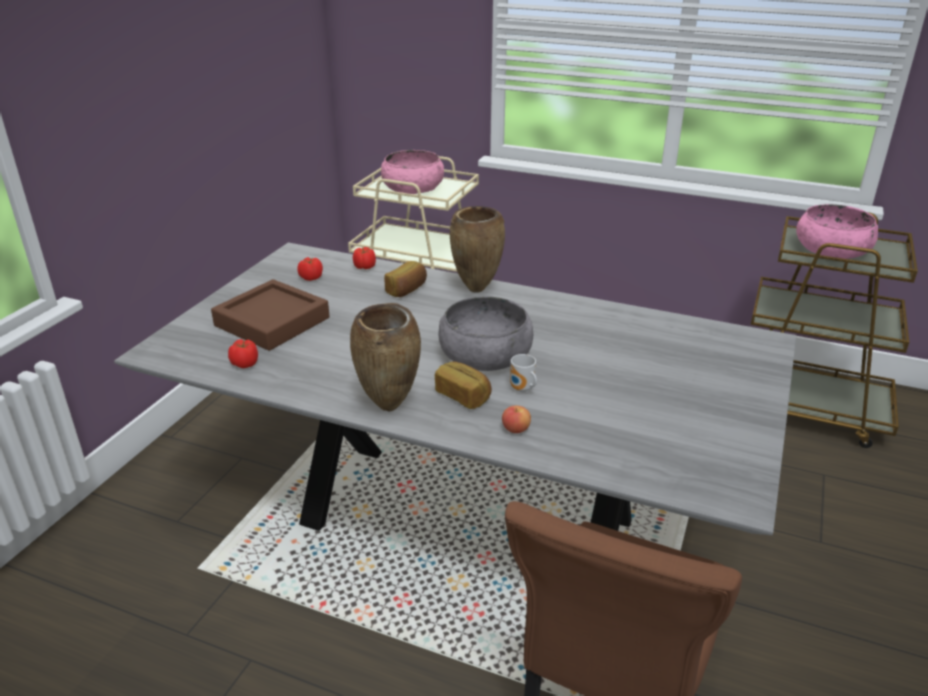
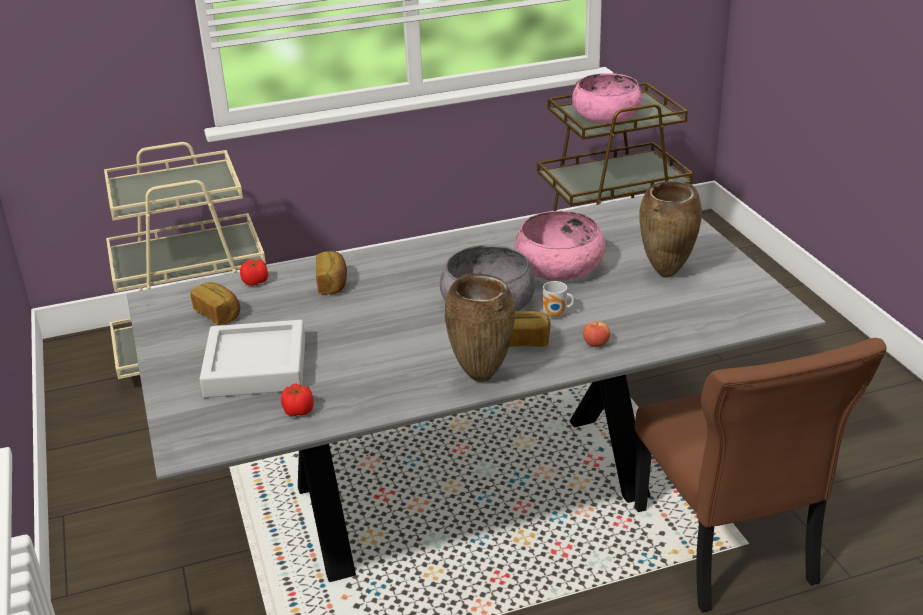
camera: 40 degrees left, 0 degrees up
brown tray [211,279,330,351] -> grey tray [200,320,305,398]
tomato [297,257,323,281] -> bread [190,282,240,325]
pink bowl [381,150,444,194] -> pink bowl moved to [514,211,605,281]
brown vase [450,206,505,292] -> brown vase moved to [639,181,702,278]

